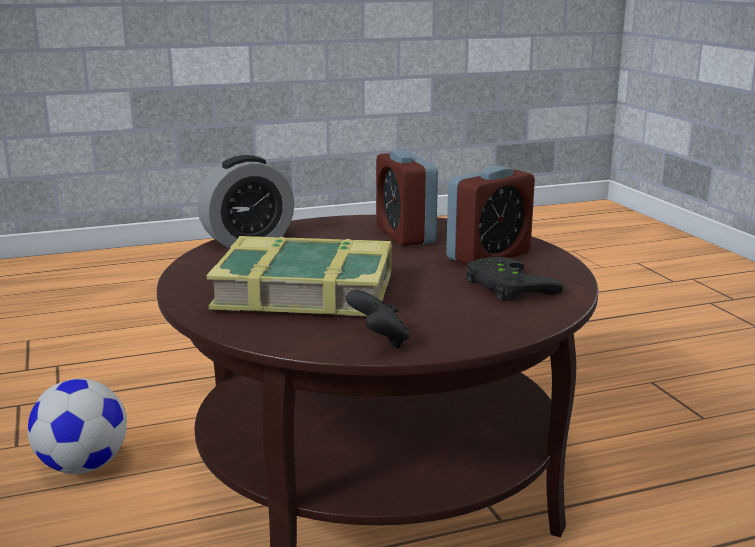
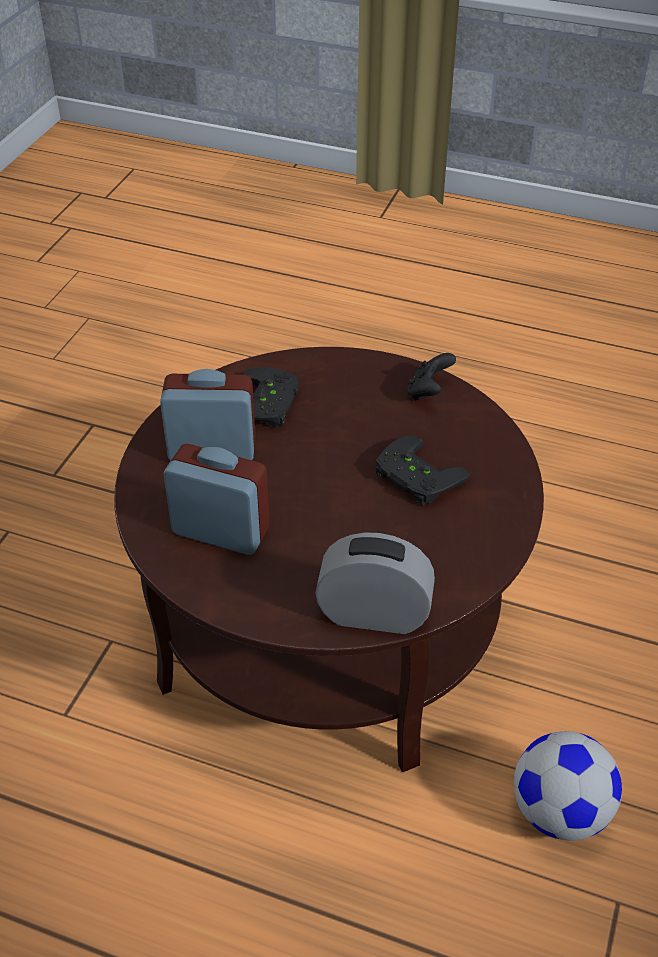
camera: 140 degrees left, 25 degrees up
book [206,236,392,316] -> black game controller [376,436,470,506]
alarm clock [376,150,438,246] -> alarm clock turned 90 degrees counterclockwise [164,444,270,555]

